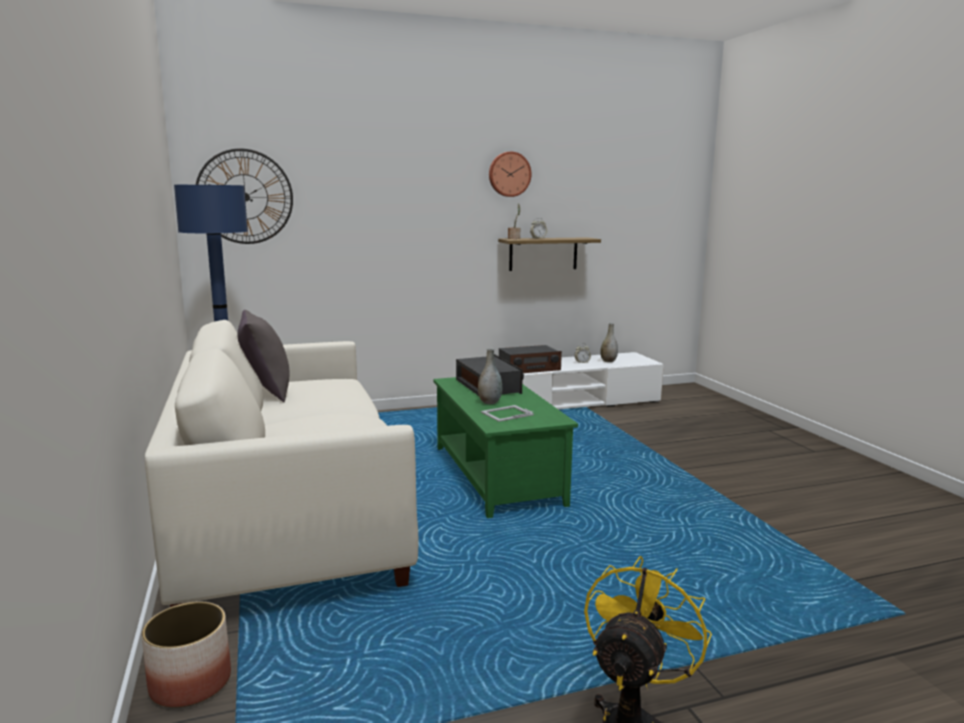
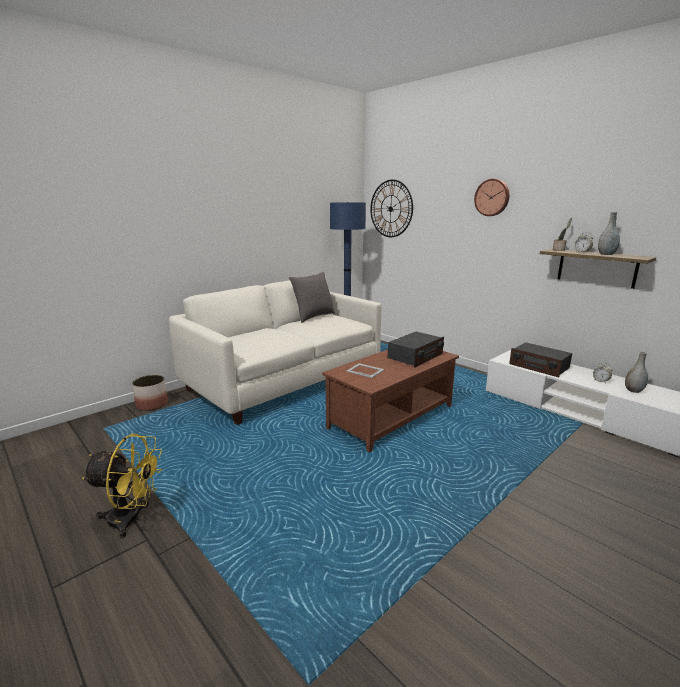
camera: 65 degrees right, 5 degrees up
green coffee table [433,377,578,518] -> brown coffee table [322,350,459,453]
grey vase [478,348,502,404] -> grey vase moved to [598,212,620,255]
wall clock [489,152,531,197] -> wall clock moved to [474,179,509,216]

